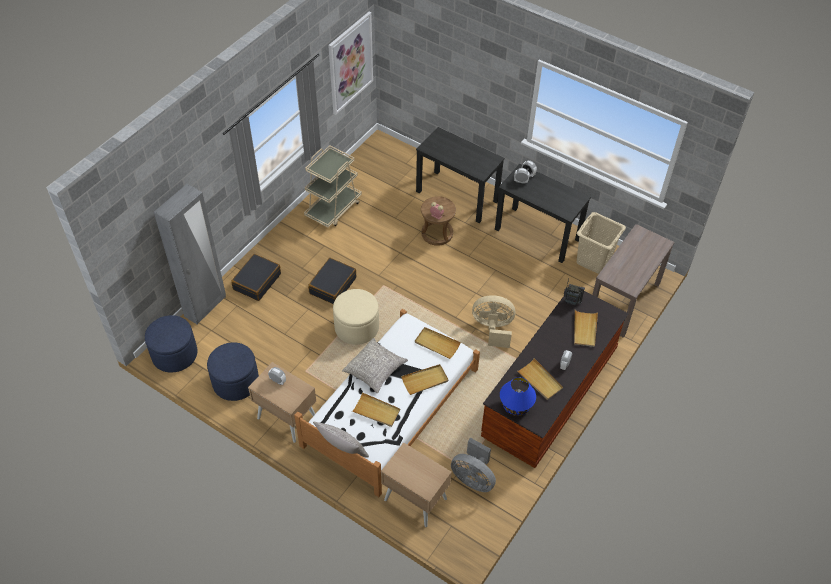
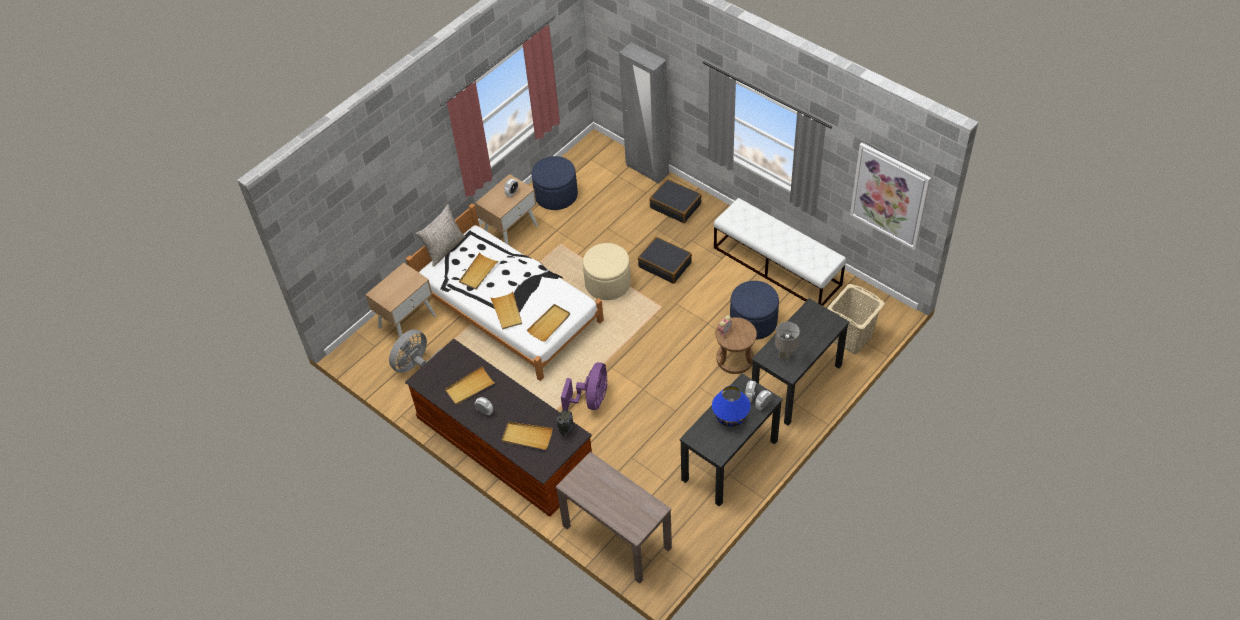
camera: 100 degrees right, 0 degrees up
blue ottoman [145,315,197,373] -> blue ottoman moved to [730,281,779,340]
beige cart [304,145,362,228] -> white bench [713,198,846,306]
grey pillow [342,338,408,393] -> none
beige fan [472,295,515,348] -> purple fan [561,362,608,411]
blue table lamp [500,377,536,416] -> blue table lamp moved to [712,386,750,427]
beige laundry basket [577,212,626,274] -> beige laundry basket moved to [827,284,885,354]
none -> grey table lamp [775,322,800,362]

